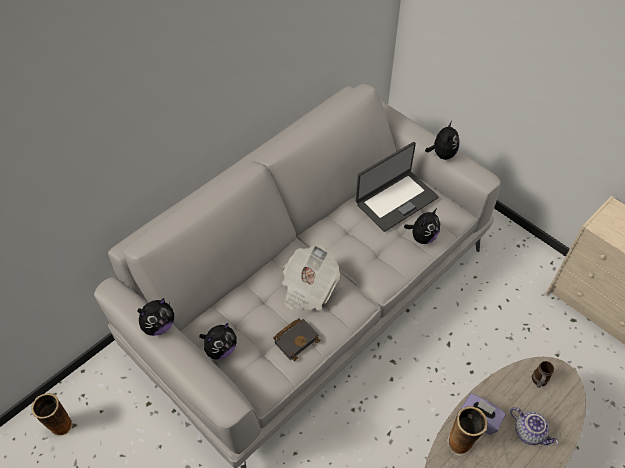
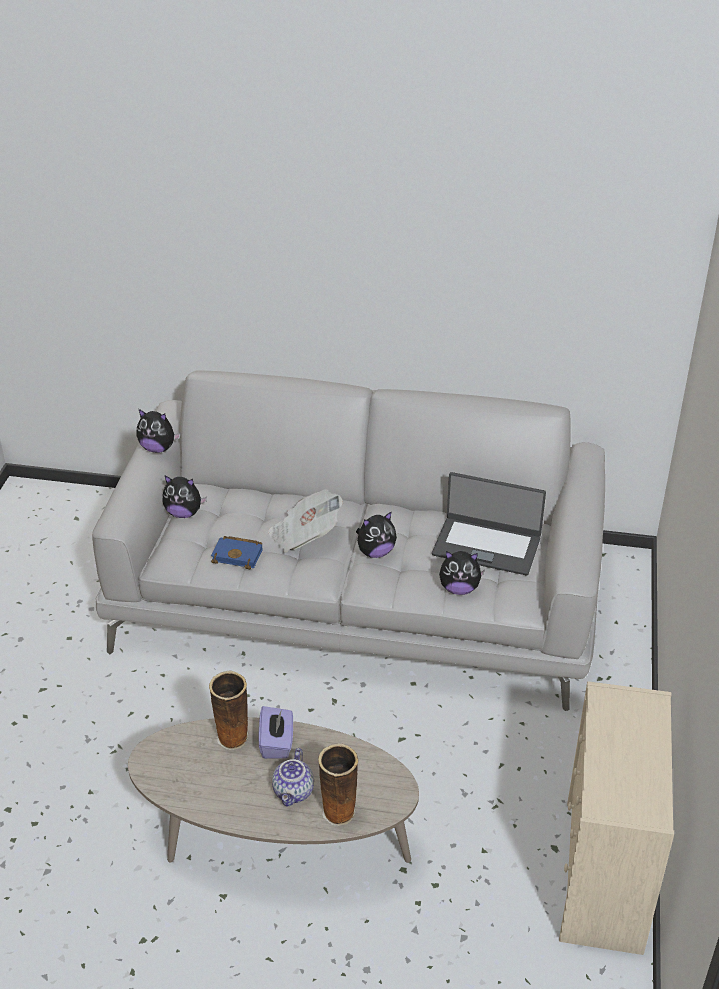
camera: 55 degrees right, 15 degrees down
vase [31,393,73,437] -> vase moved to [318,743,358,826]
black book [273,318,320,361] -> blue book [211,536,263,570]
plush toy [425,121,460,160] -> plush toy moved to [356,511,397,558]
mug [532,361,554,388] -> none

